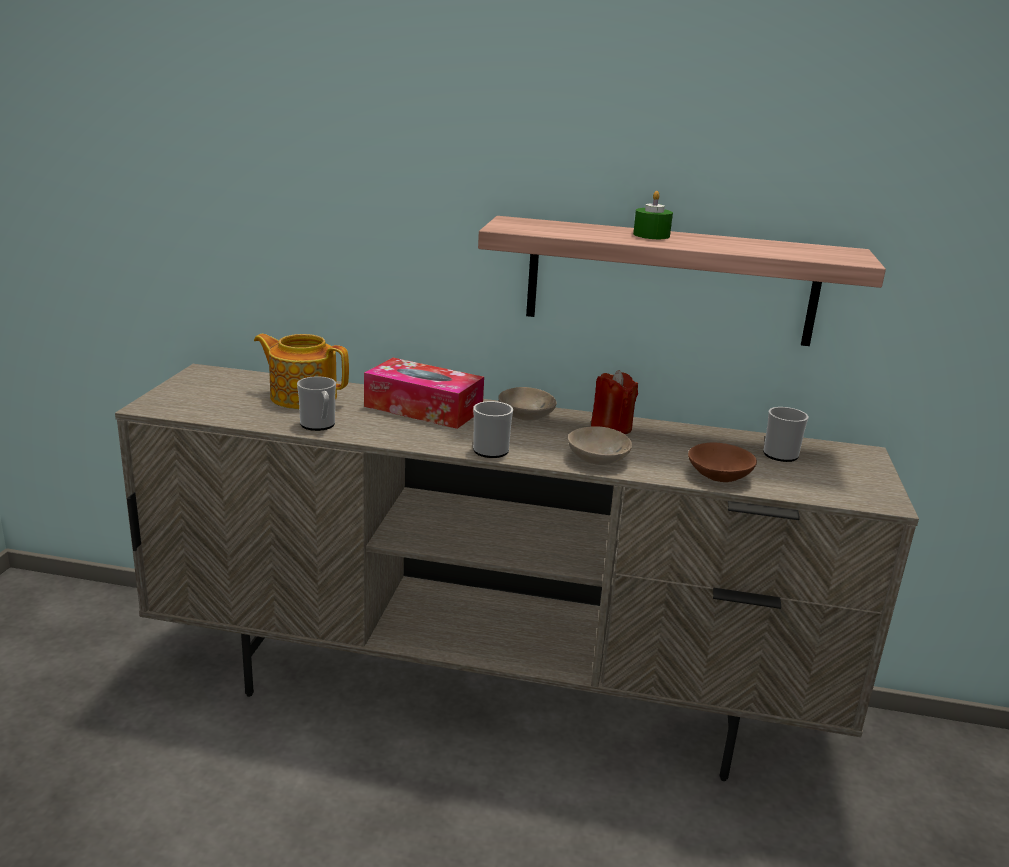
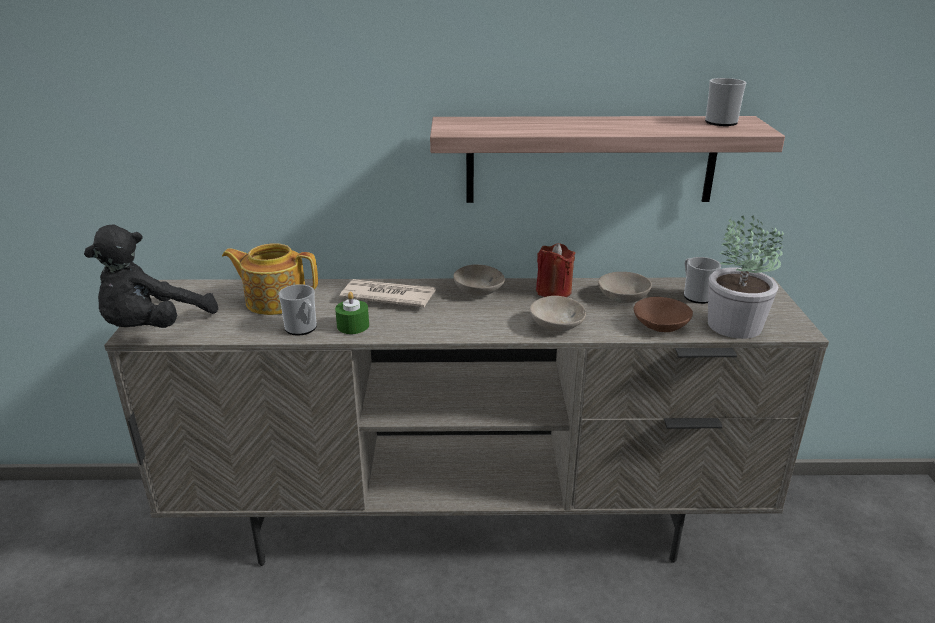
camera: 10 degrees left, 5 degrees up
tissue box [364,358,484,429] -> newspaper [339,279,436,308]
mug [473,401,513,458] -> mug moved to [705,78,747,126]
green candle [633,191,673,239] -> green candle moved to [335,292,369,334]
none -> black plush toy [84,224,218,328]
none -> beige bowl [598,272,652,303]
none -> potted plant [708,215,784,339]

